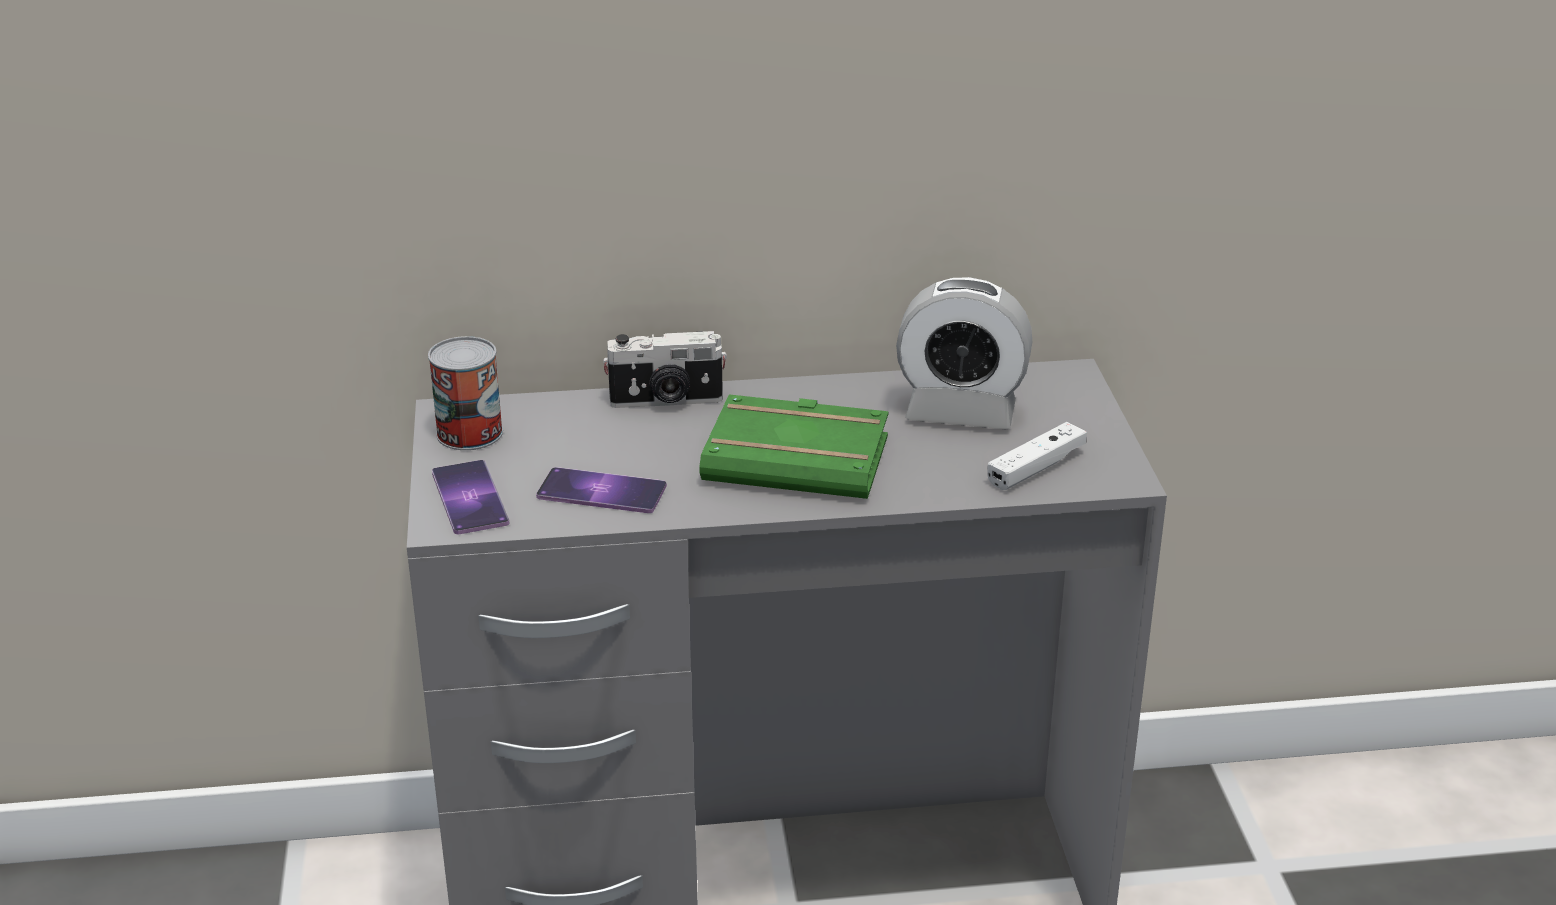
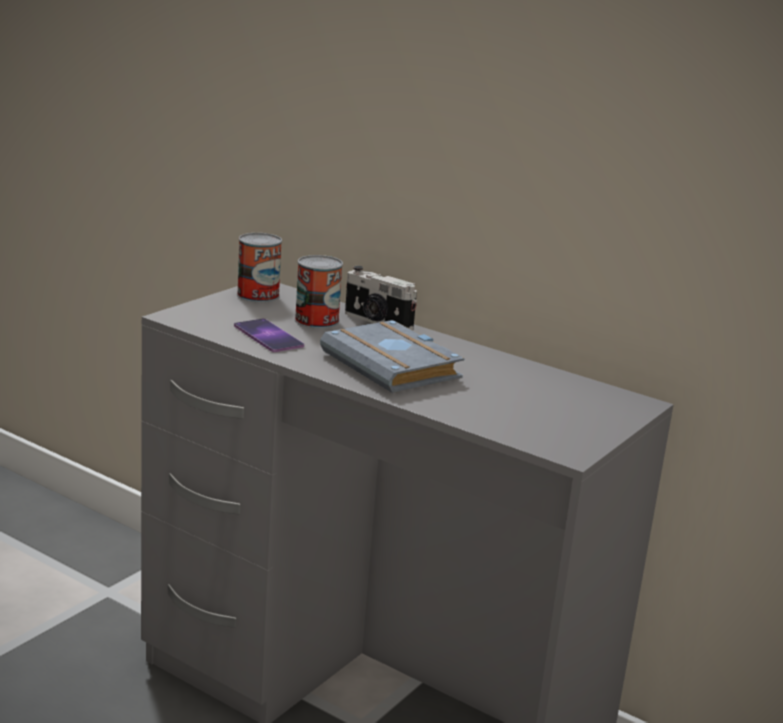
camera: 40 degrees right, 10 degrees down
phone [432,460,509,534] -> none
green book [699,394,888,499] -> grey book [320,320,464,393]
alarm clock [896,277,1032,429] -> none
white game controller [987,422,1087,490] -> none
none -> can [295,255,343,329]

